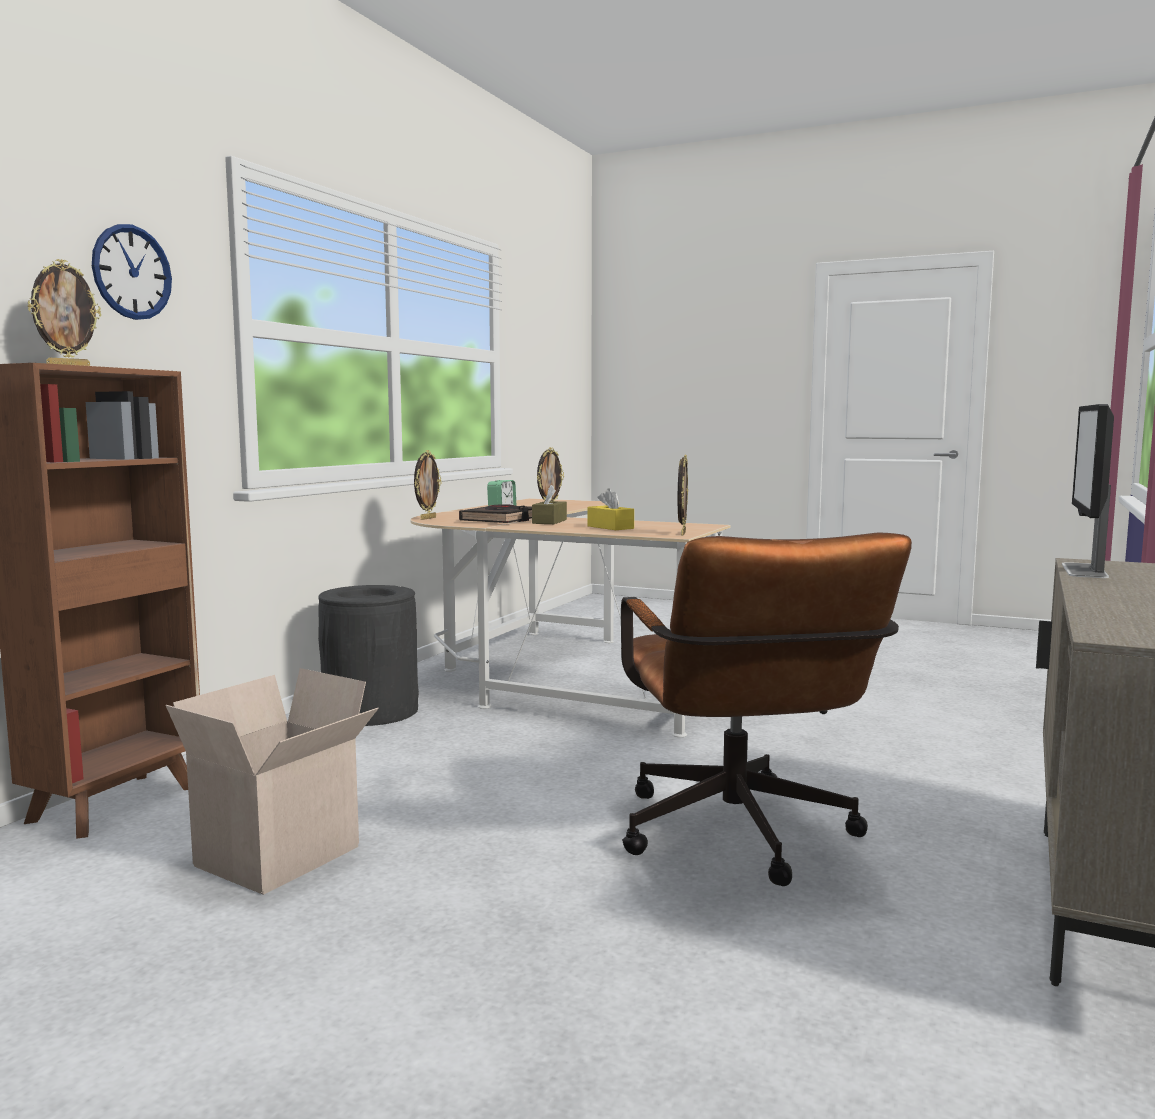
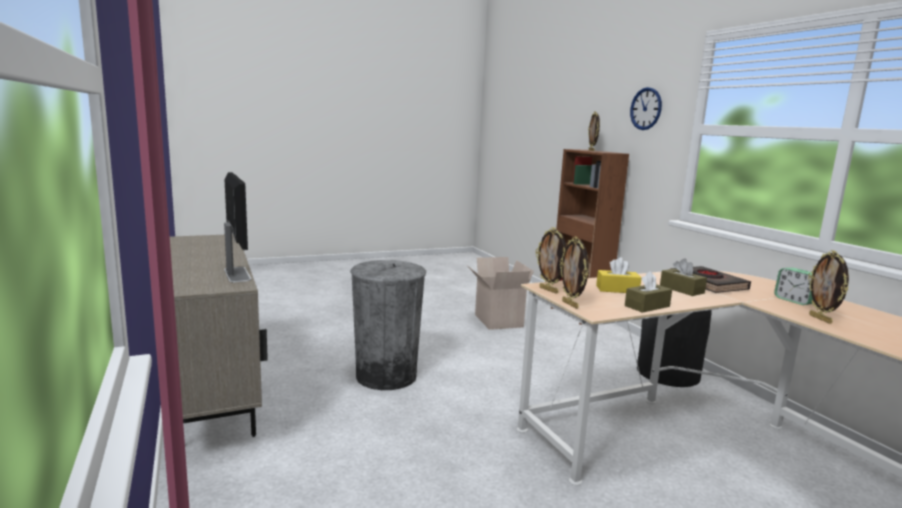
camera: 130 degrees right, 5 degrees up
picture frame [414,450,441,520] -> picture frame moved to [560,237,589,309]
brown office chair [621,533,912,886] -> grey trash can [350,260,426,390]
none -> brown tissue box [625,271,672,313]

